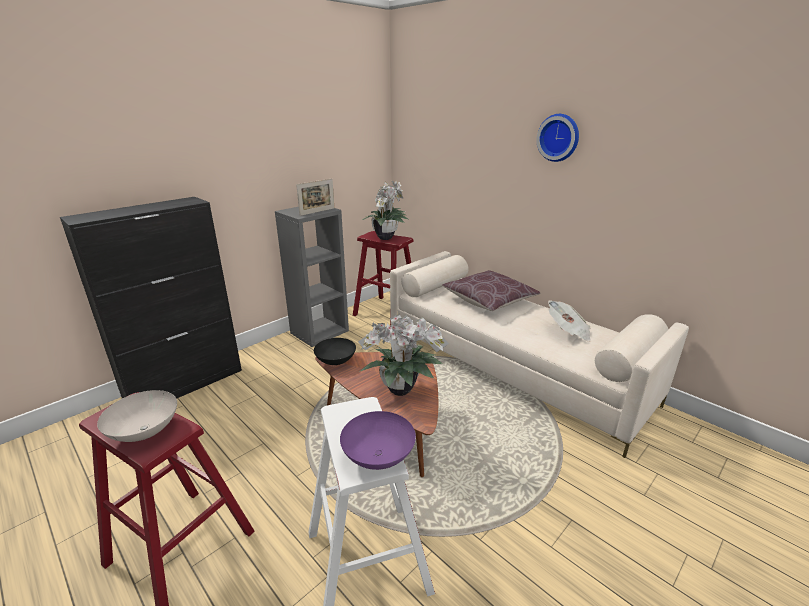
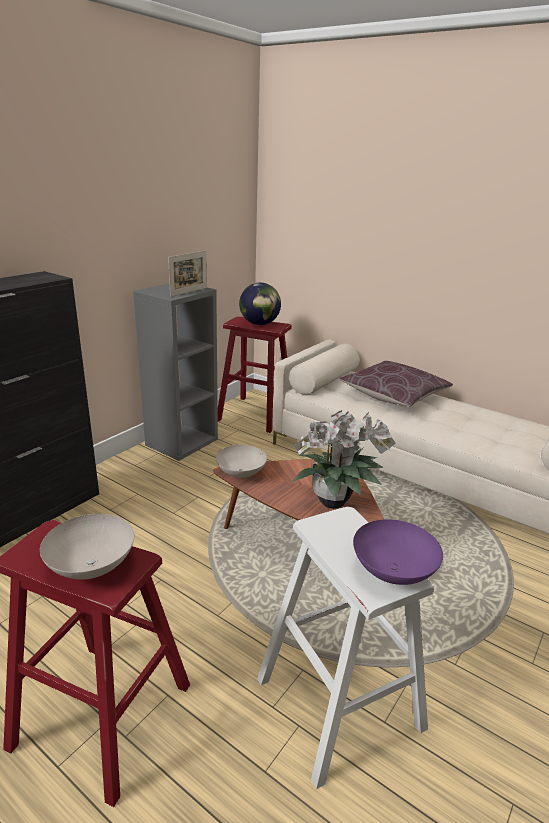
camera: 10 degrees left, 0 degrees up
black bowl [314,338,356,365] -> white bowl [215,445,267,478]
potted plant [363,180,408,240] -> globe [239,283,281,325]
wall clock [536,114,579,162] -> none
newspaper [548,300,591,342] -> none

